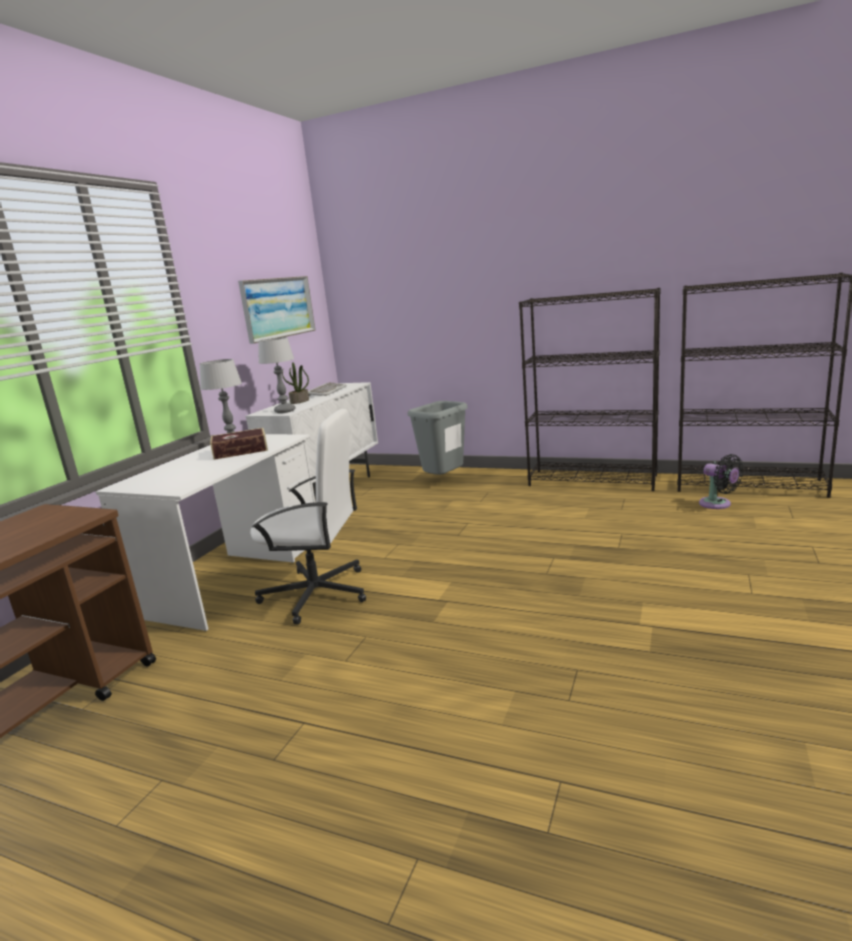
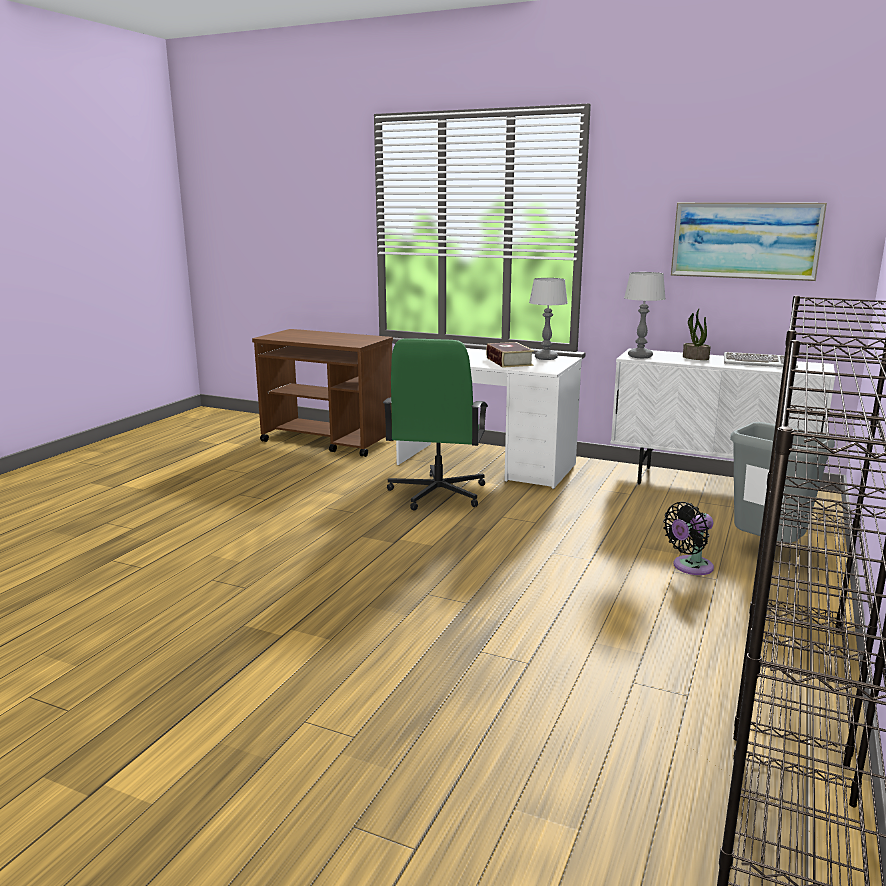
camera: 90 degrees right, 0 degrees up
white office chair [250,409,366,625] -> green office chair [383,338,488,511]
black fan [699,454,743,509] -> black fan moved to [663,502,714,575]

